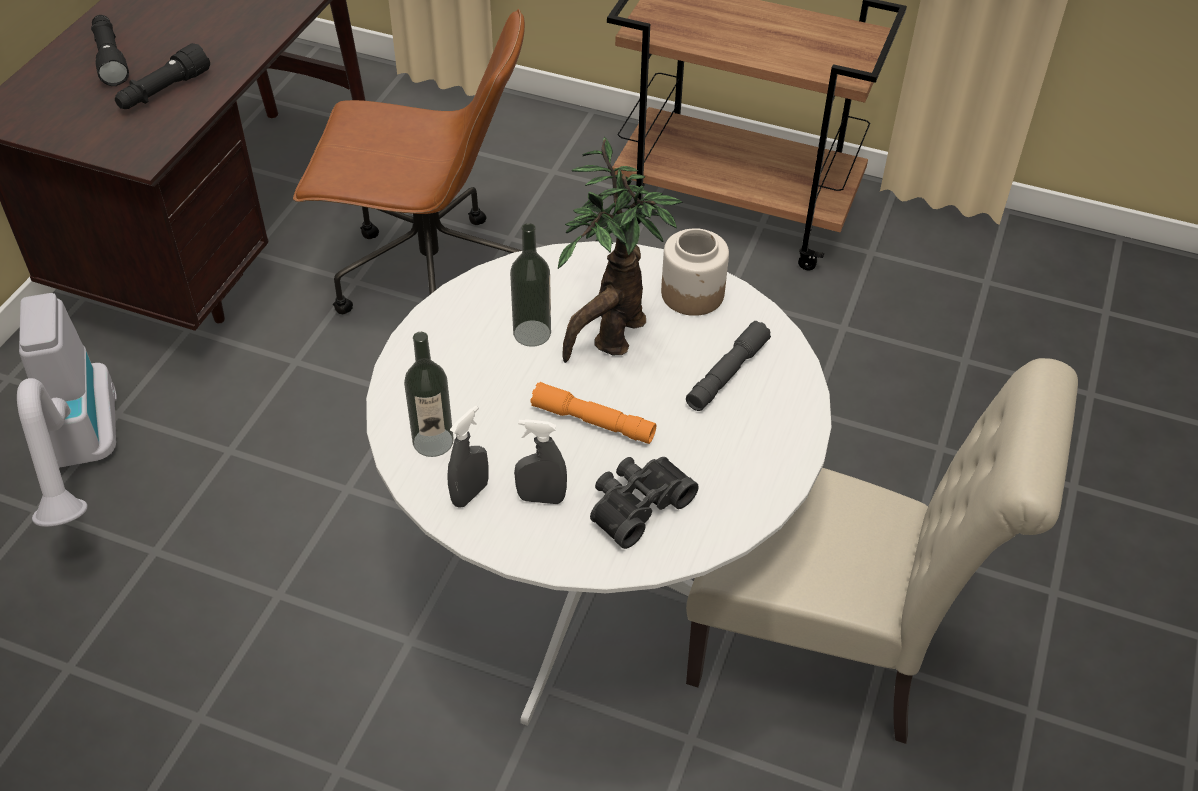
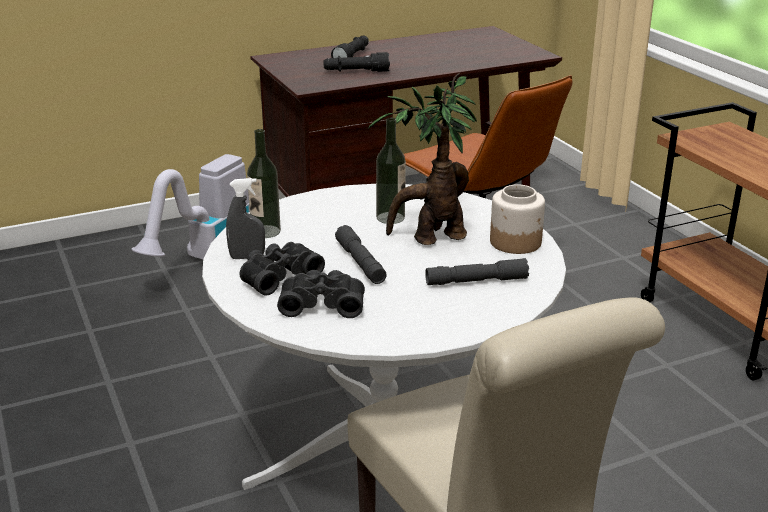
camera: 45 degrees right, 20 degrees down
grey spray bottle [514,419,567,504] -> black binoculars [239,242,325,295]
orange flashlight [530,382,656,444] -> grey flashlight [335,225,387,284]

